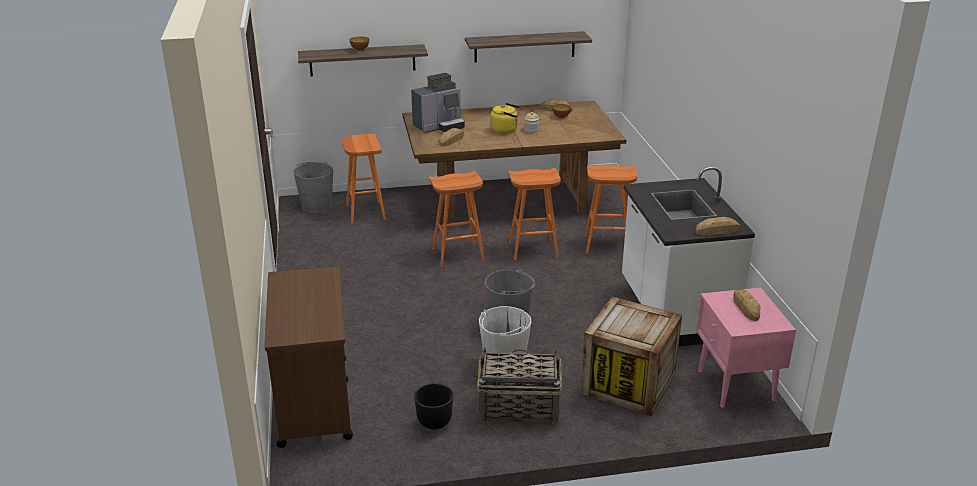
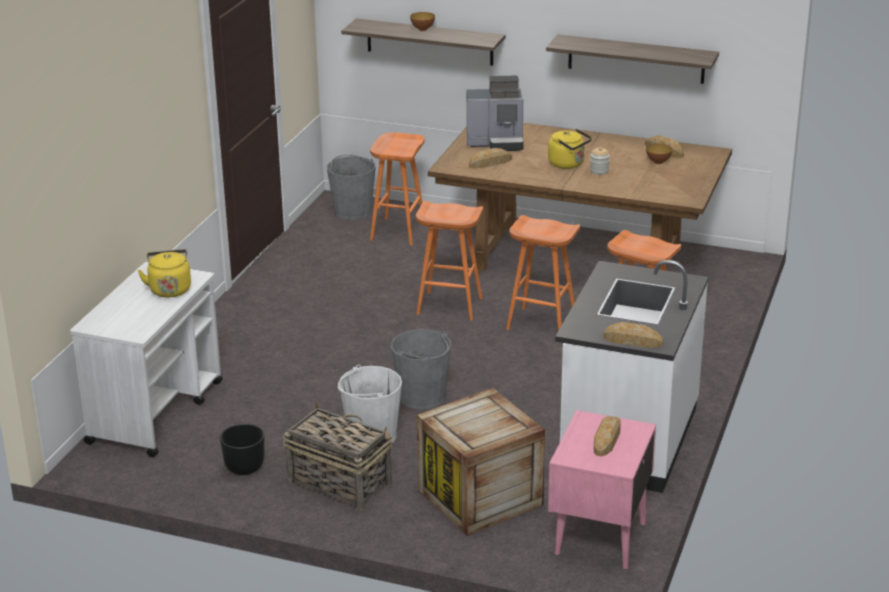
camera: 30 degrees right, 0 degrees up
brown cart [265,266,353,448] -> white cart [70,262,223,457]
none -> yellow kettle [138,249,191,297]

